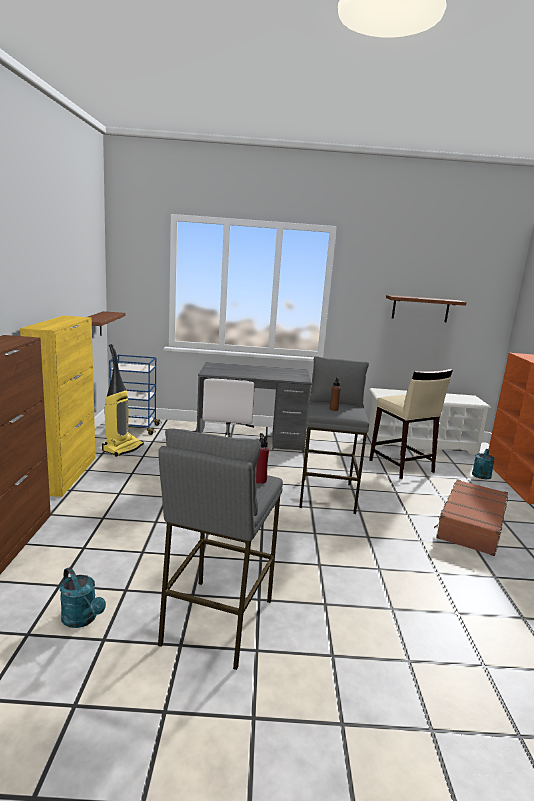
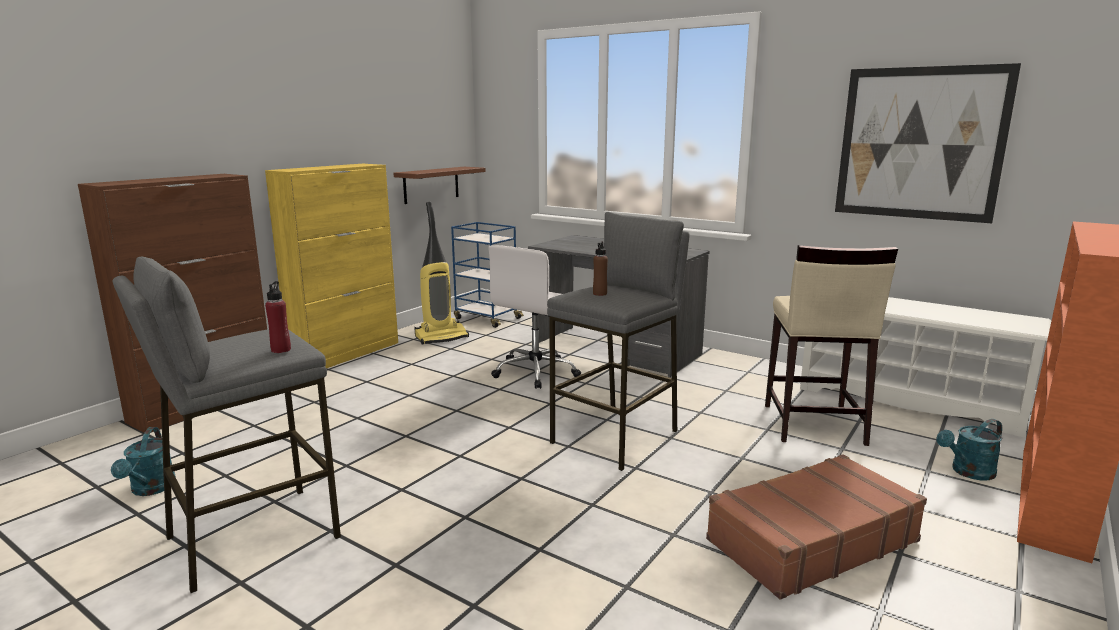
camera: 35 degrees right, 0 degrees up
brown shelf [386,295,467,322] -> picture [835,63,1021,223]

